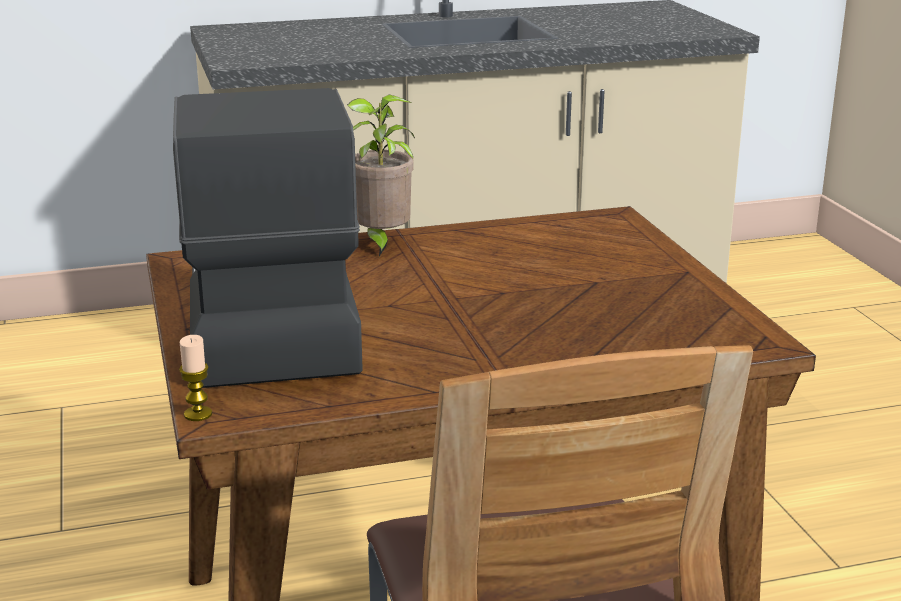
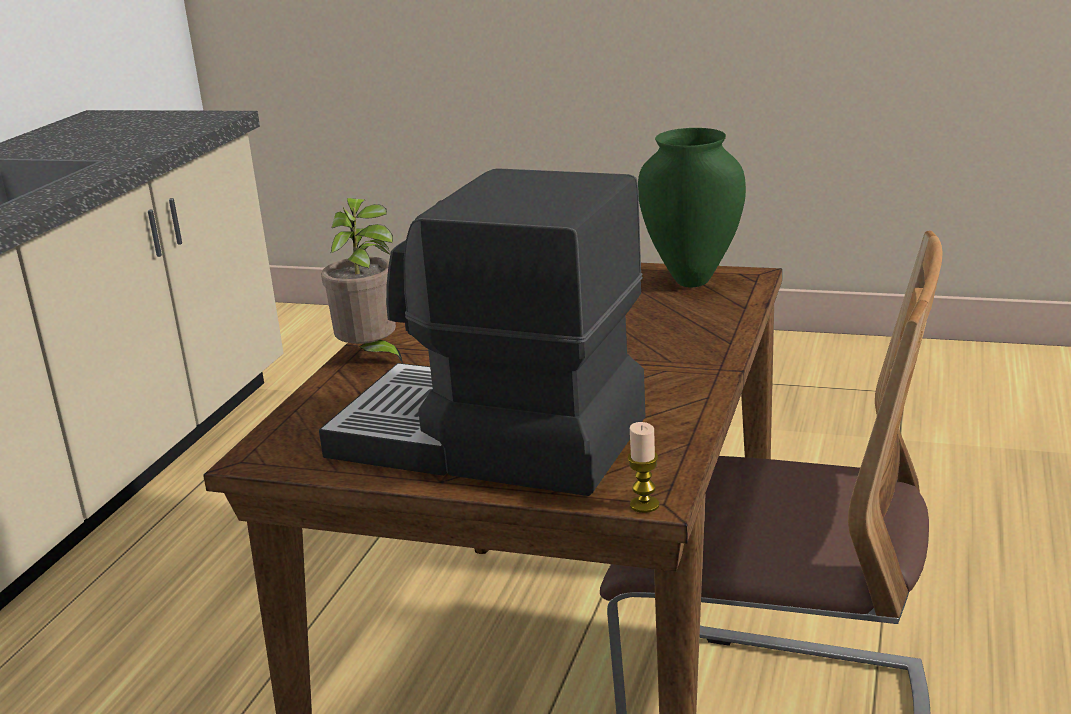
camera: 55 degrees left, 0 degrees up
none -> green vase [638,128,746,287]

